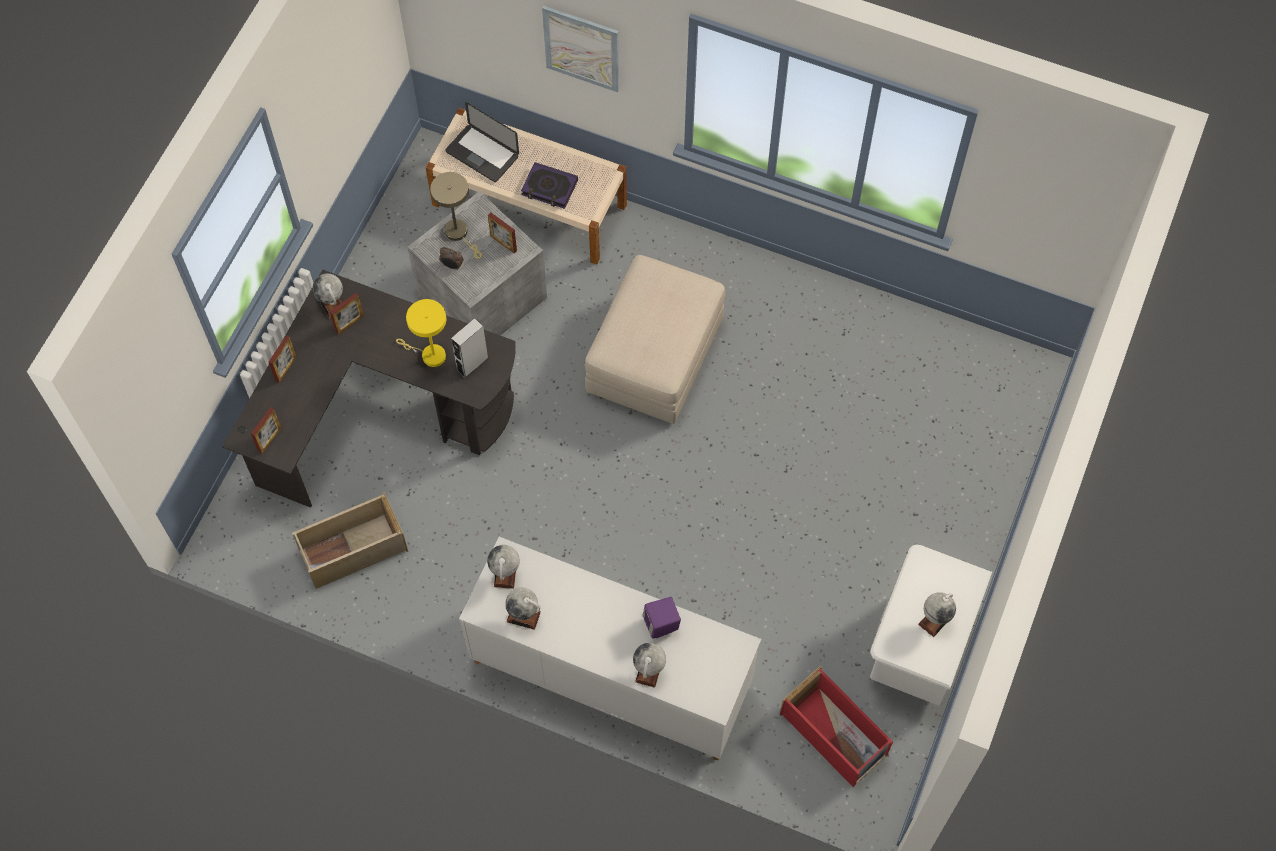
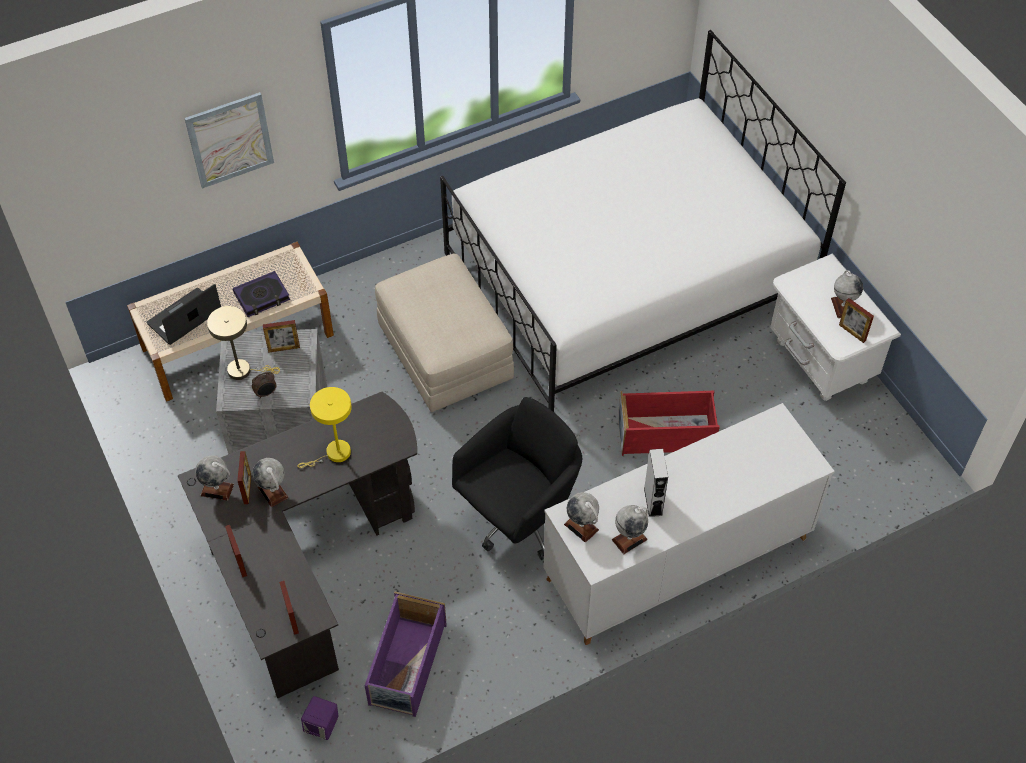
camera: 50 degrees left, 10 degrees down
beige storage box [292,492,408,589] -> purple storage box [365,592,447,717]
laptop [445,102,519,182] -> laptop turned 150 degrees clockwise [147,284,221,345]
grey speaker [451,318,488,378] -> grey speaker moved to [644,449,668,517]
globe [633,643,666,688] -> globe moved to [252,458,289,507]
purple speaker [643,597,681,639] -> purple speaker moved to [301,696,338,740]
red storage box [779,666,893,787] -> red storage box moved to [618,391,720,456]
none -> white bed [440,30,846,412]
none -> black office chair [452,397,582,560]
none -> picture frame [839,298,874,343]

